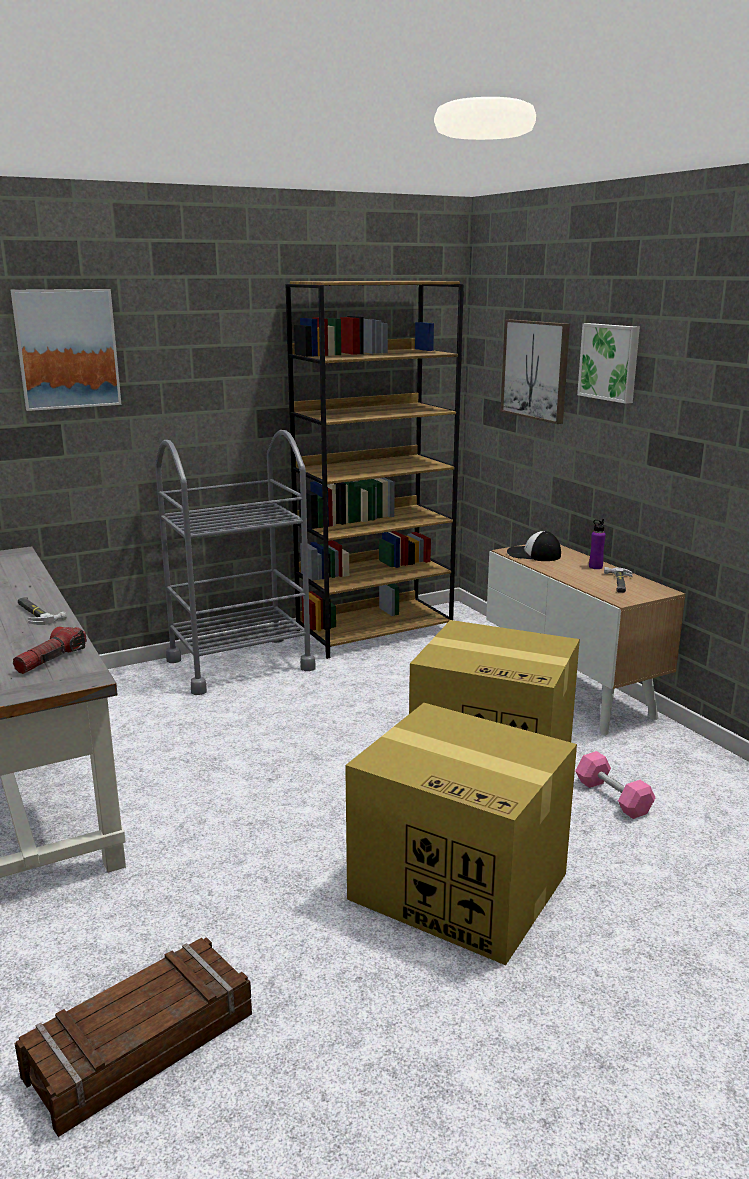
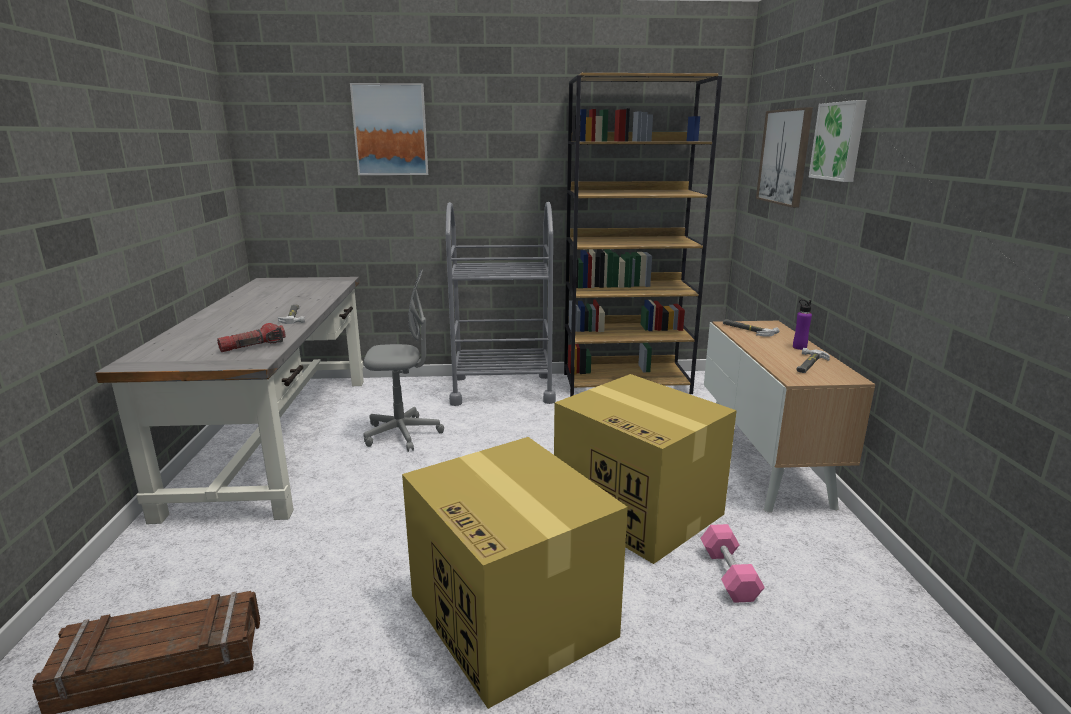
camera: 25 degrees right, 0 degrees up
cap [507,531,561,561] -> hammer [723,319,779,337]
none -> grey office chair [364,270,444,452]

